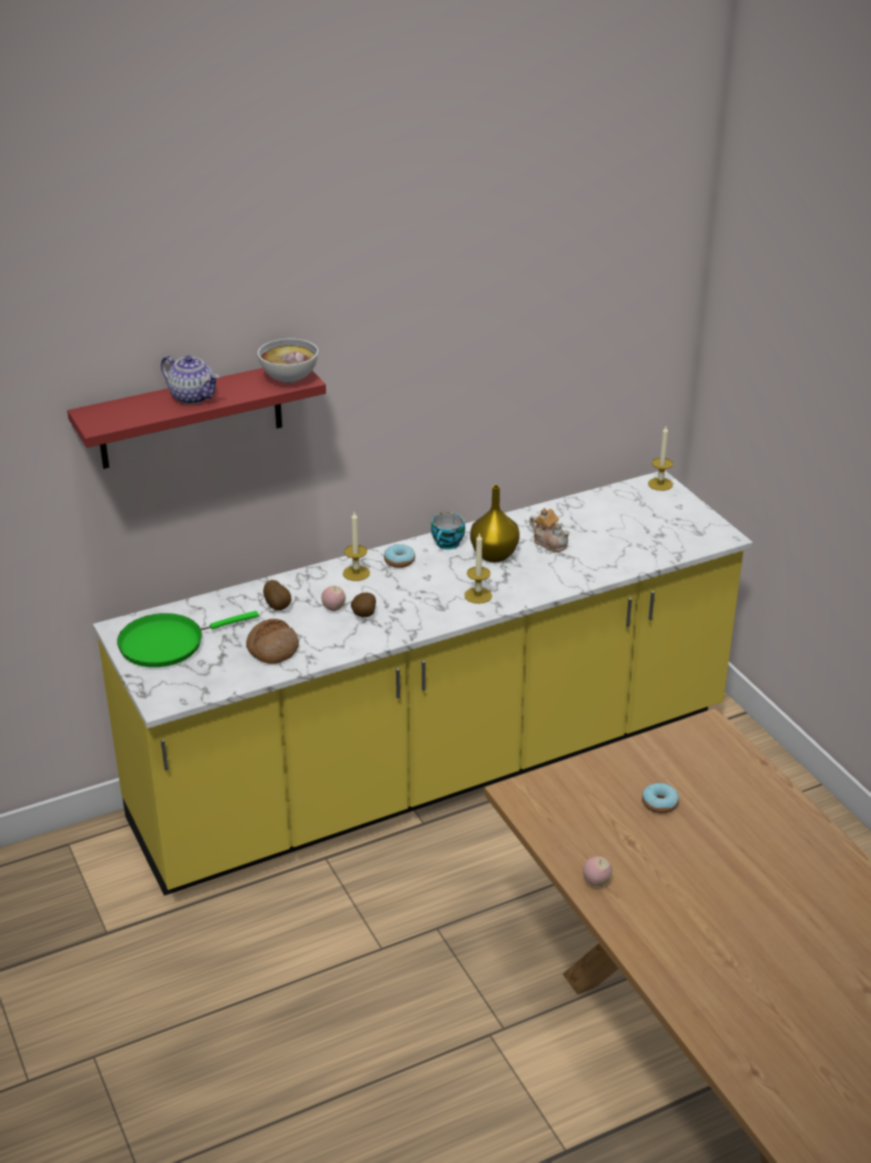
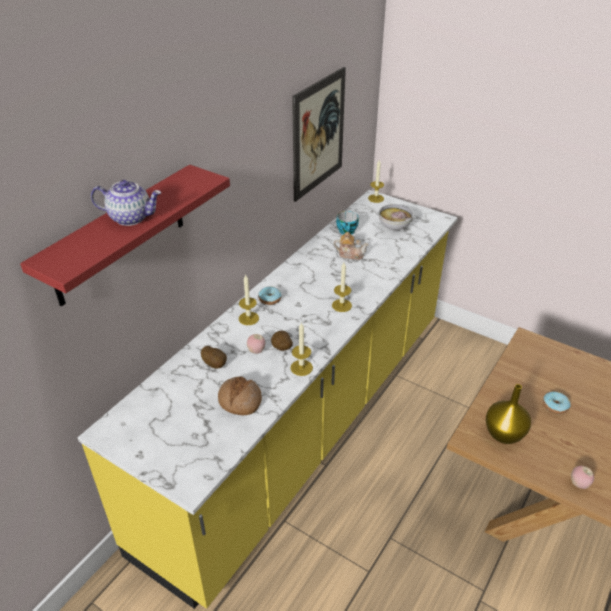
camera: 30 degrees left, 5 degrees up
green frying pan [117,611,259,667] -> none
bowl [258,339,318,383] -> bowl moved to [379,204,414,231]
cup [431,512,465,550] -> cup moved to [336,211,359,235]
yellow vase [470,485,520,562] -> yellow vase moved to [486,384,531,444]
none -> candle [290,322,313,376]
none -> picture [292,67,346,202]

